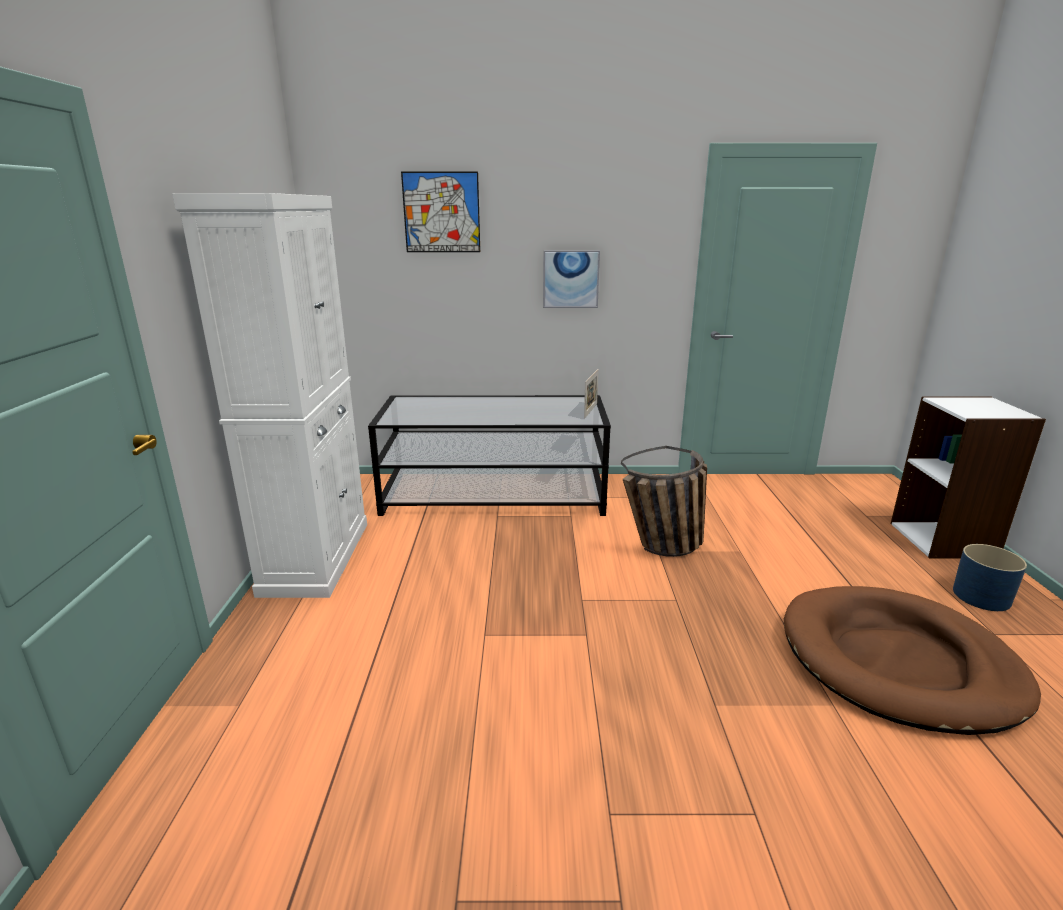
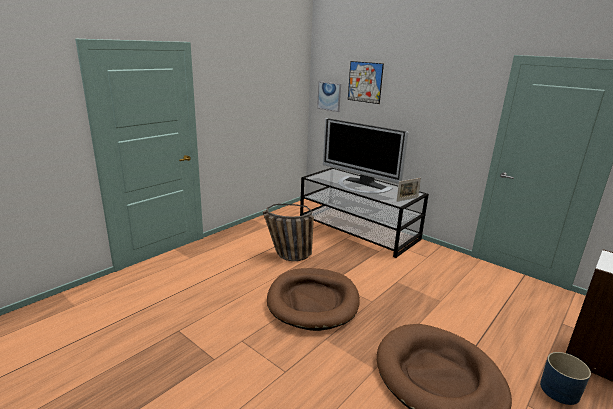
camera: 40 degrees right, 0 degrees up
white cabinet [172,193,367,598] -> none
picture [543,250,600,308] -> picture moved to [317,81,341,112]
basket [621,446,707,557] -> basket moved to [263,204,314,261]
none -> brown dog bed [267,268,360,331]
none -> television [323,118,409,194]

